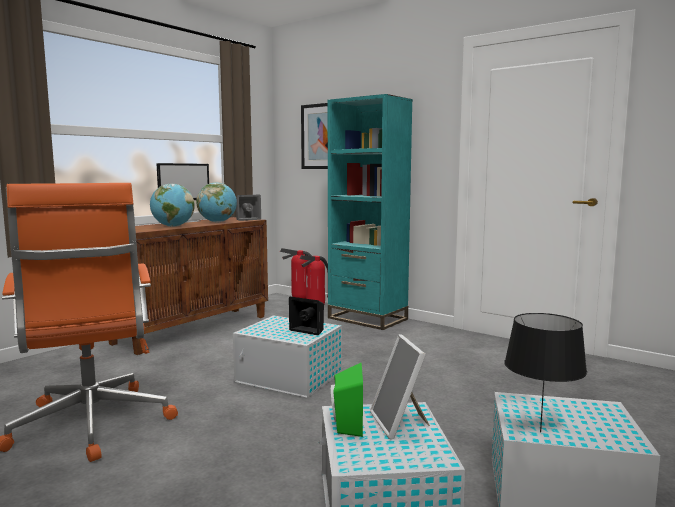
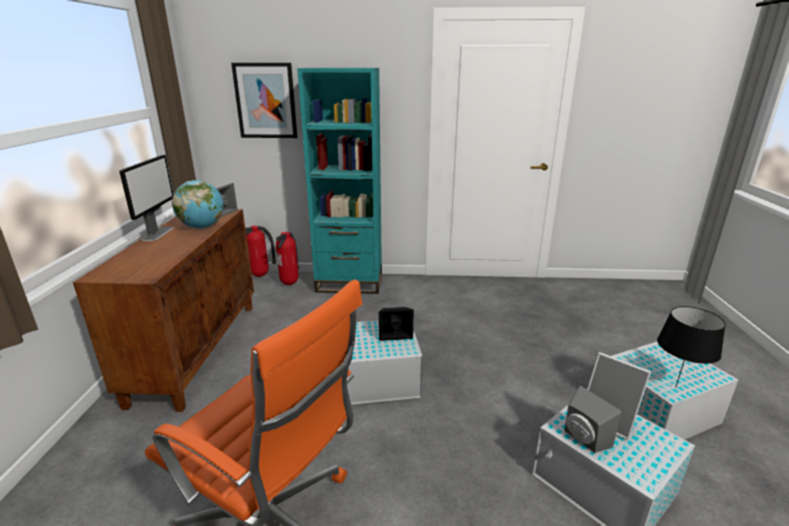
camera: 35 degrees left, 15 degrees up
globe [150,184,195,227] -> none
green speaker [331,362,363,437] -> grey speaker [564,385,622,453]

